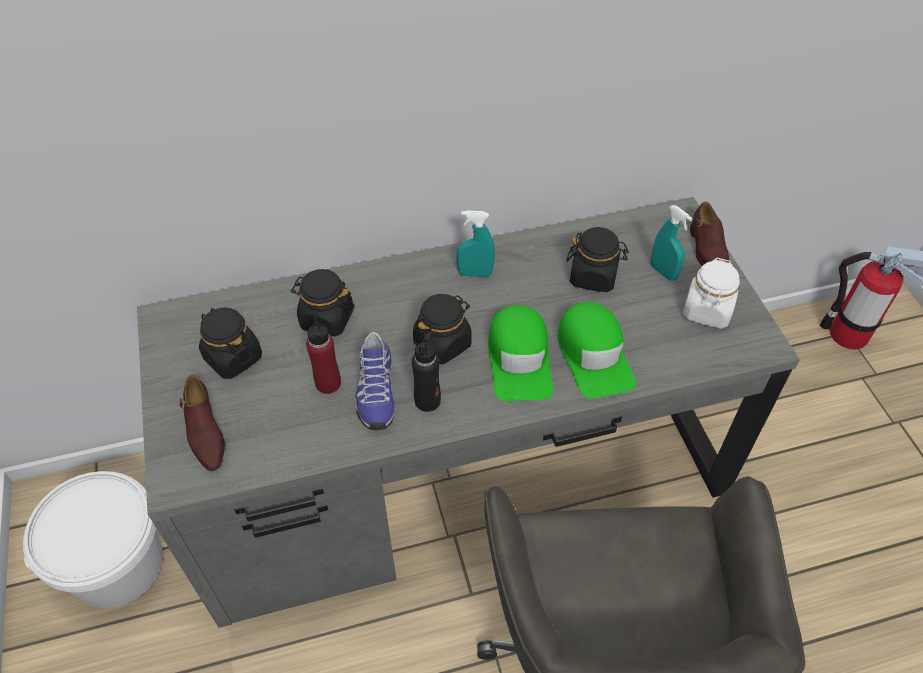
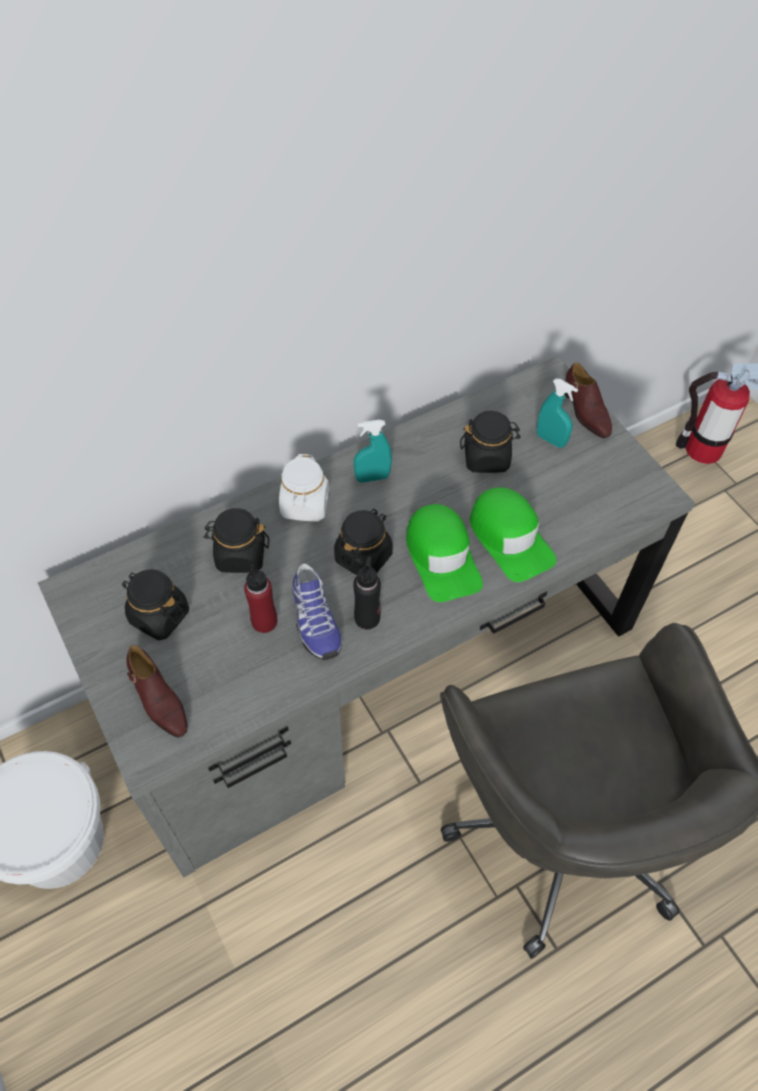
camera: 15 degrees left, 5 degrees up
white jar [683,258,740,329] -> white jar moved to [279,454,329,522]

